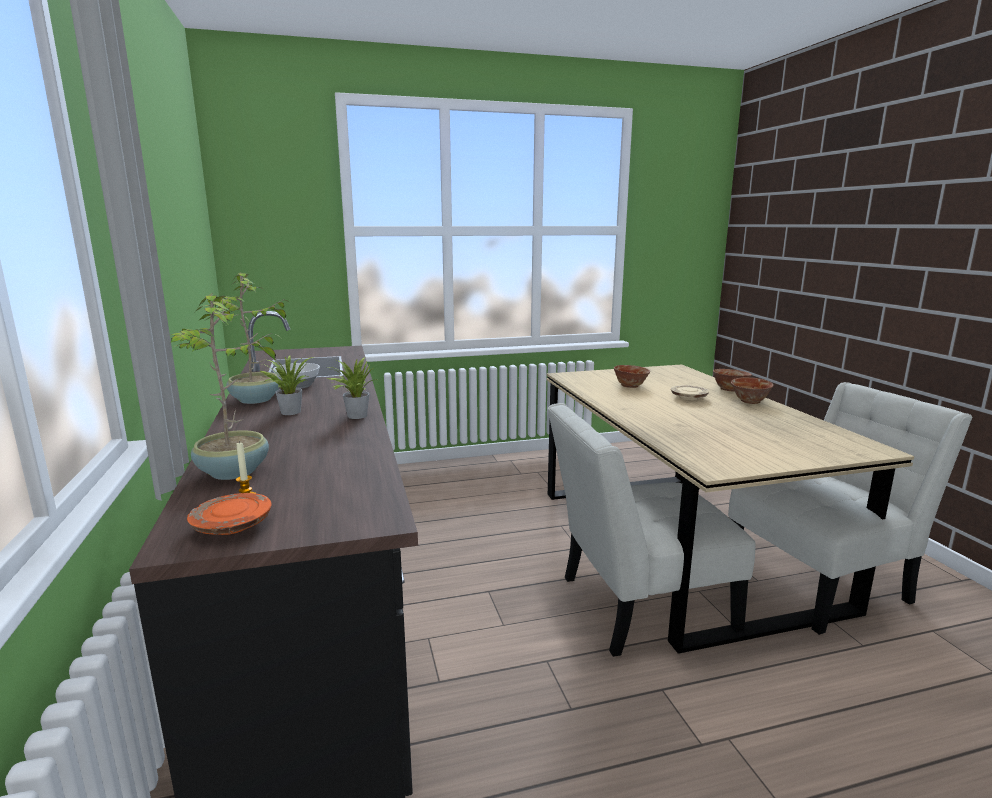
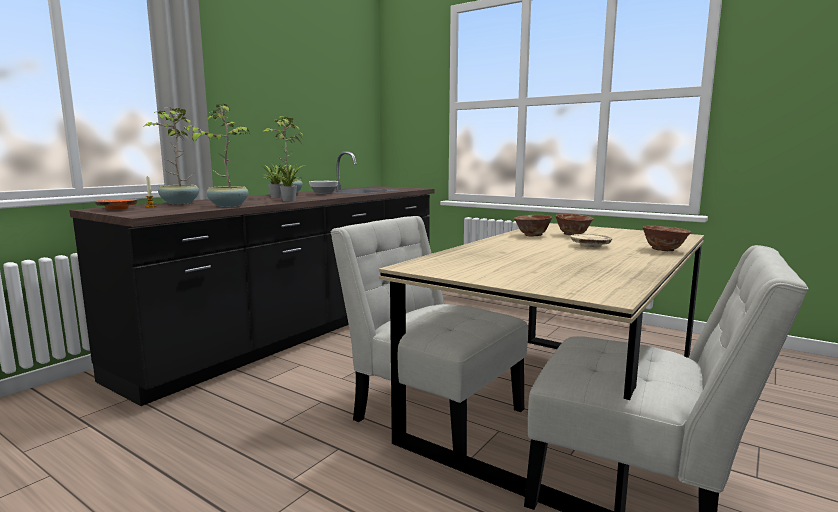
camera: 50 degrees right, 5 degrees down
bowl [731,377,774,404] -> bowl moved to [514,215,552,237]
none -> potted plant [185,104,249,207]

